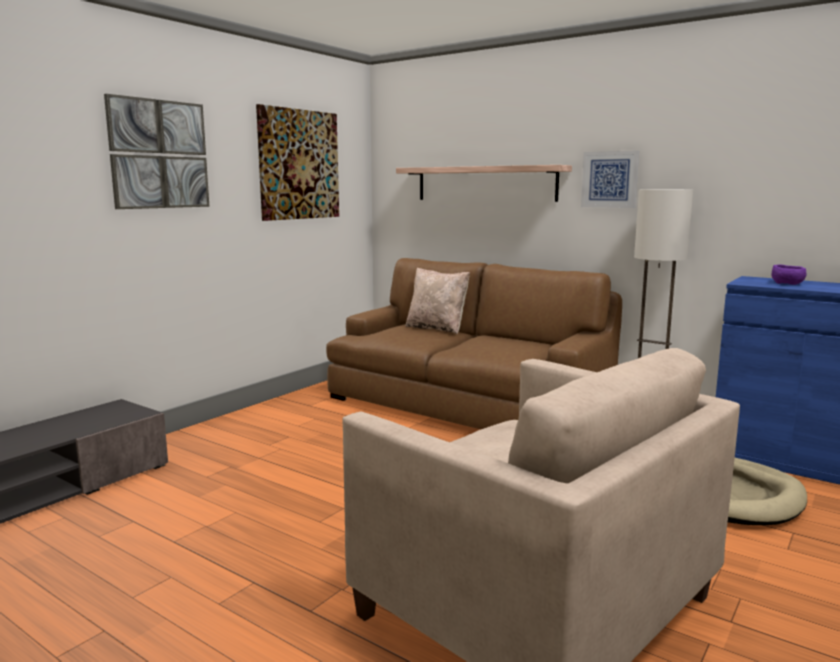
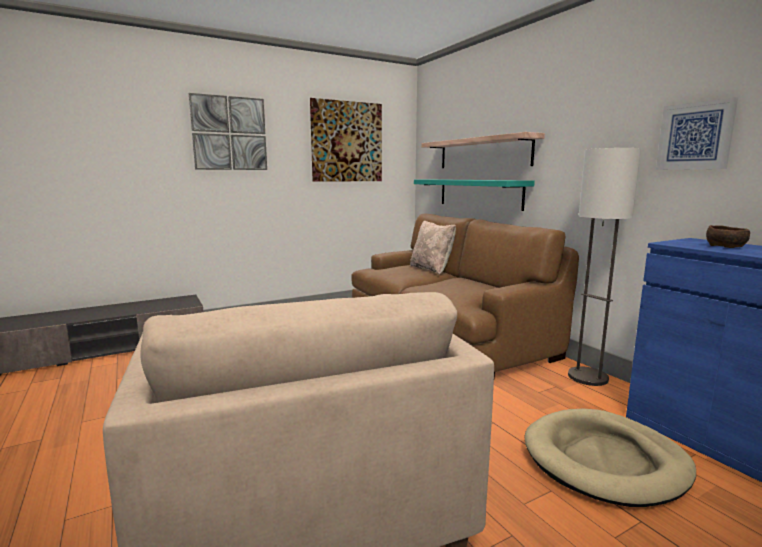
camera: 25 degrees right, 0 degrees up
picture [581,150,639,208] -> picture moved to [656,97,738,170]
purple bowl [772,264,807,285] -> brown bowl [706,225,750,248]
none -> turquoise shelf [414,179,535,211]

